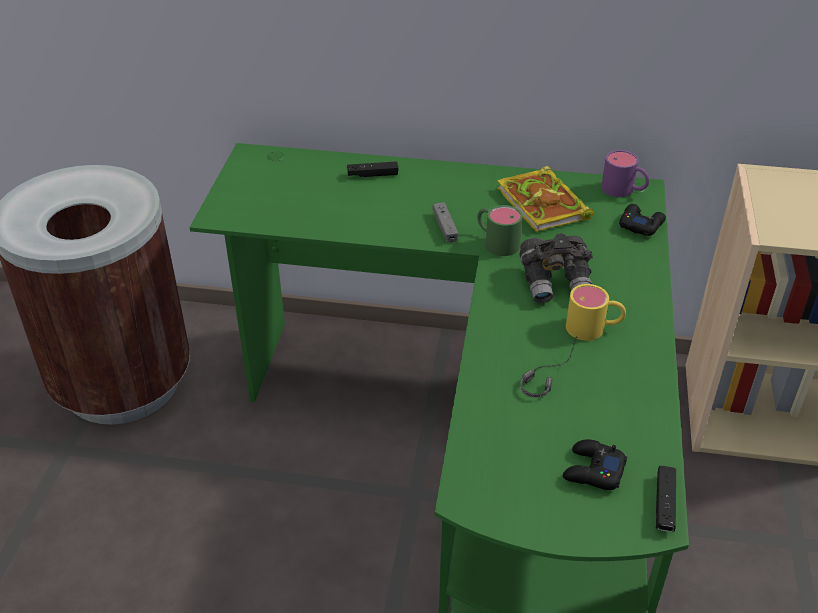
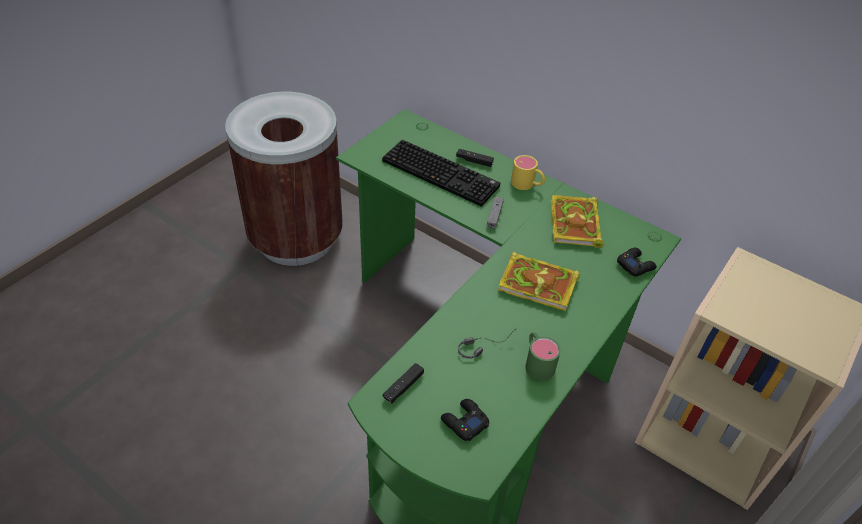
camera: 25 degrees right, 5 degrees up
green mug [477,205,523,256] -> green mug moved to [525,332,561,381]
grey binoculars [519,233,593,303] -> book [498,252,580,311]
yellow mug [566,284,626,341] -> yellow mug moved to [511,155,545,190]
purple mug [601,150,650,197] -> none
black game controller [656,466,676,532] -> black game controller moved to [383,363,424,404]
none -> keyboard [382,140,500,206]

